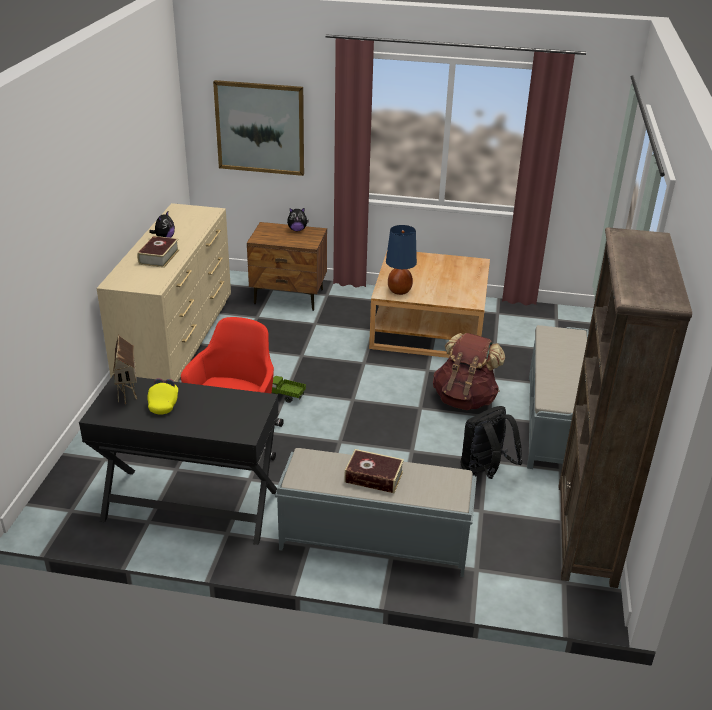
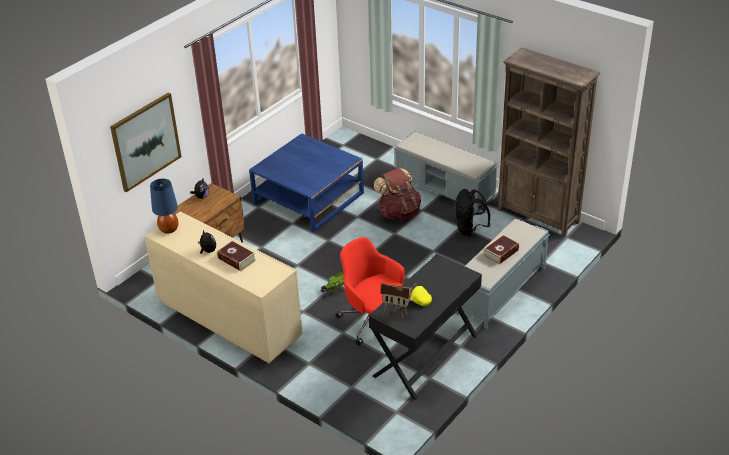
camera: 60 degrees left, 5 degrees up
beige coffee table [369,252,490,358] -> blue coffee table [249,133,364,233]
blue table lamp [386,225,417,295] -> blue table lamp moved to [150,179,178,234]

